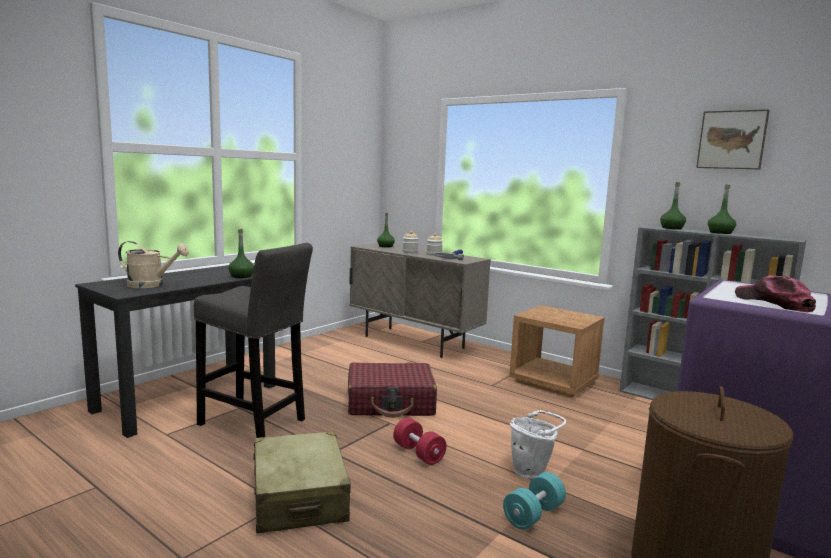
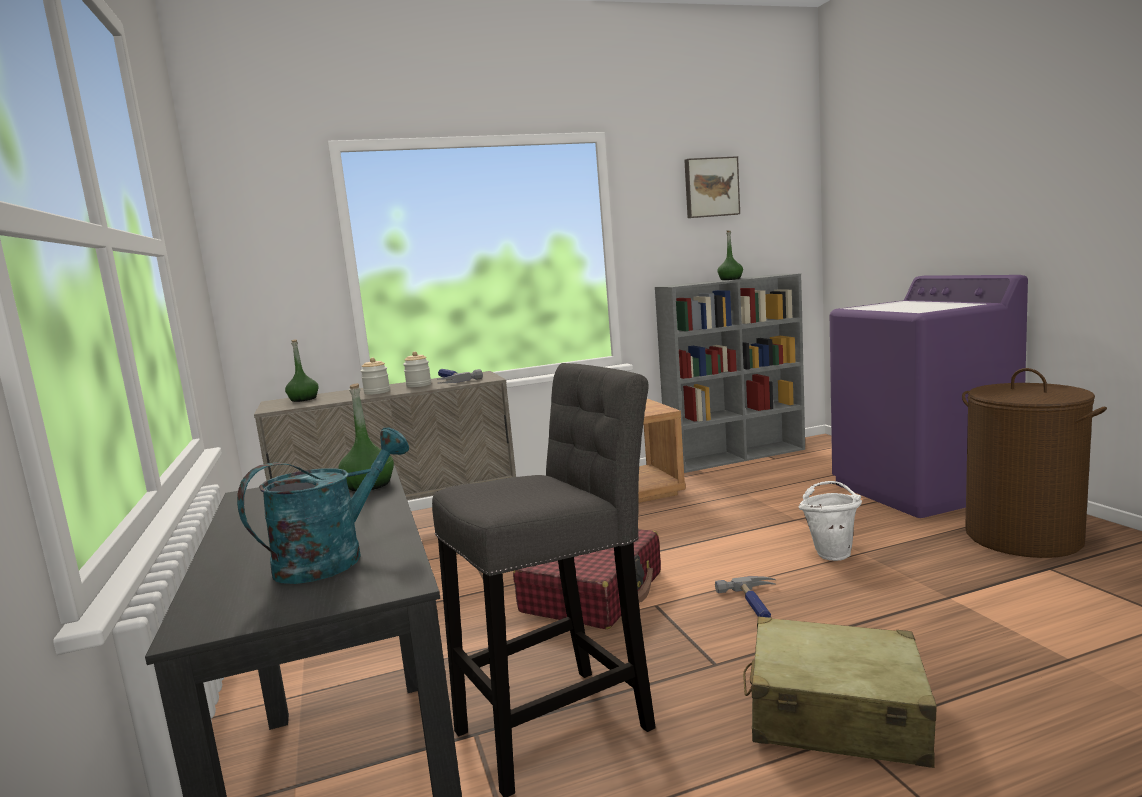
camera: 55 degrees left, 0 degrees up
beige watering can [118,241,189,288] -> turquoise watering can [237,427,409,584]
red dumbbell [393,418,447,465] -> hammer [715,576,776,617]
turquoise dumbbell [503,472,566,530] -> none
green bottle [660,182,686,229] -> none
cap [735,275,816,312] -> none

